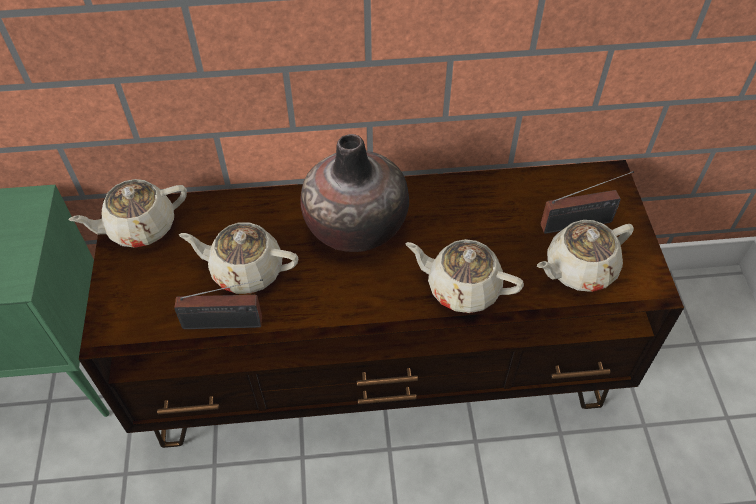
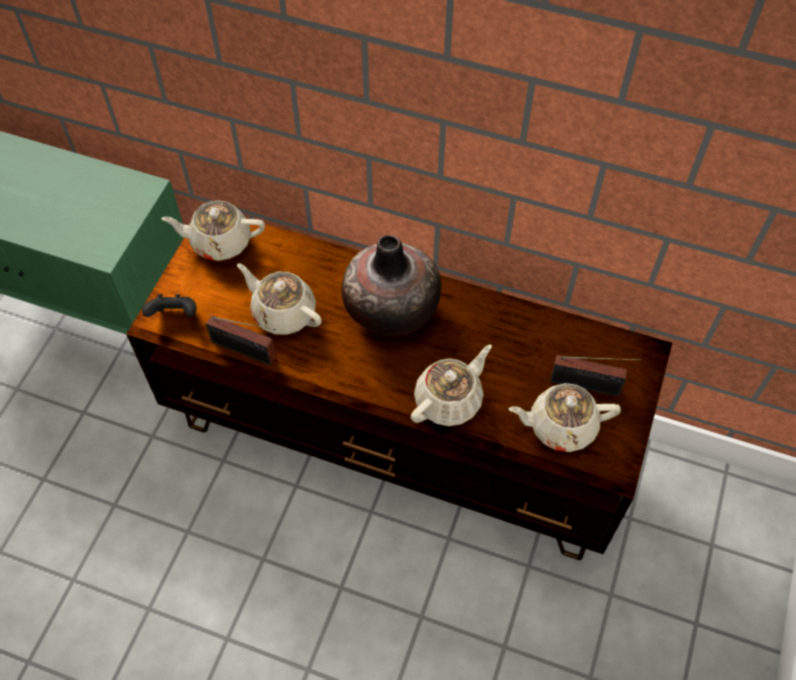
camera: 25 degrees right, 5 degrees up
beige teapot [405,239,524,313] -> beige teapot turned 90 degrees clockwise [410,344,492,426]
none -> black game controller [142,294,196,317]

